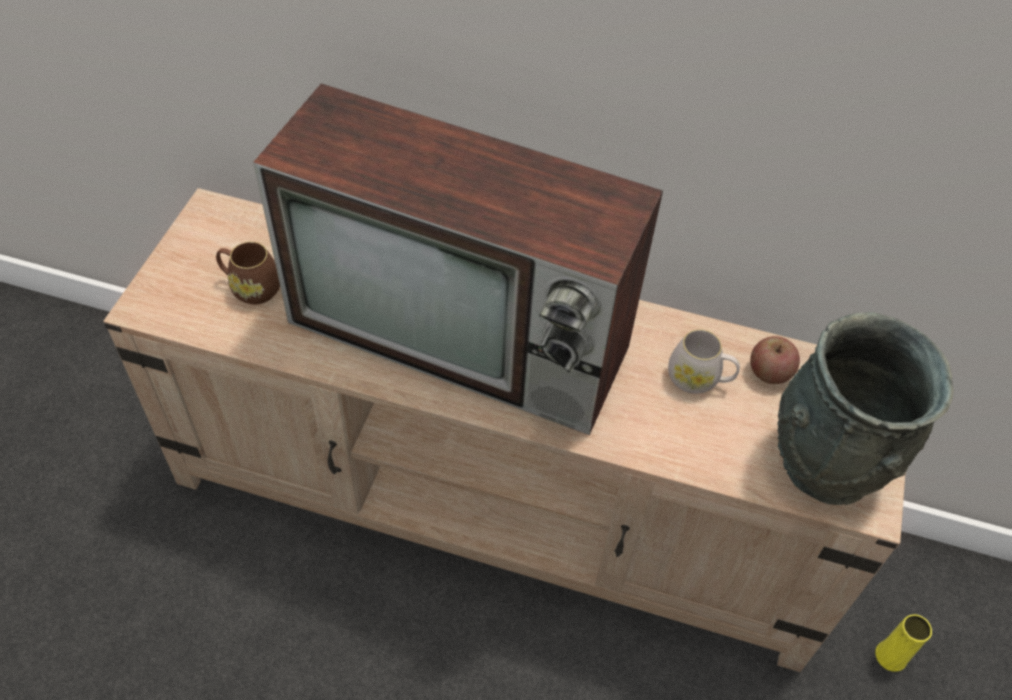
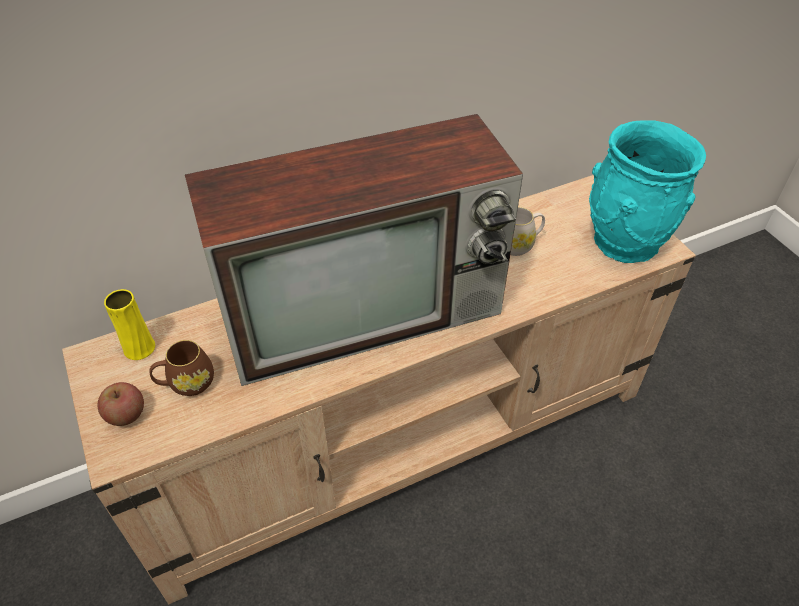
camera: 40 degrees left, 5 degrees down
apple [750,336,800,384] -> apple moved to [97,382,144,426]
grey vase [777,312,954,505] -> turquoise vase [589,120,706,263]
yellow vase [875,614,932,672] -> yellow vase moved to [104,289,155,360]

